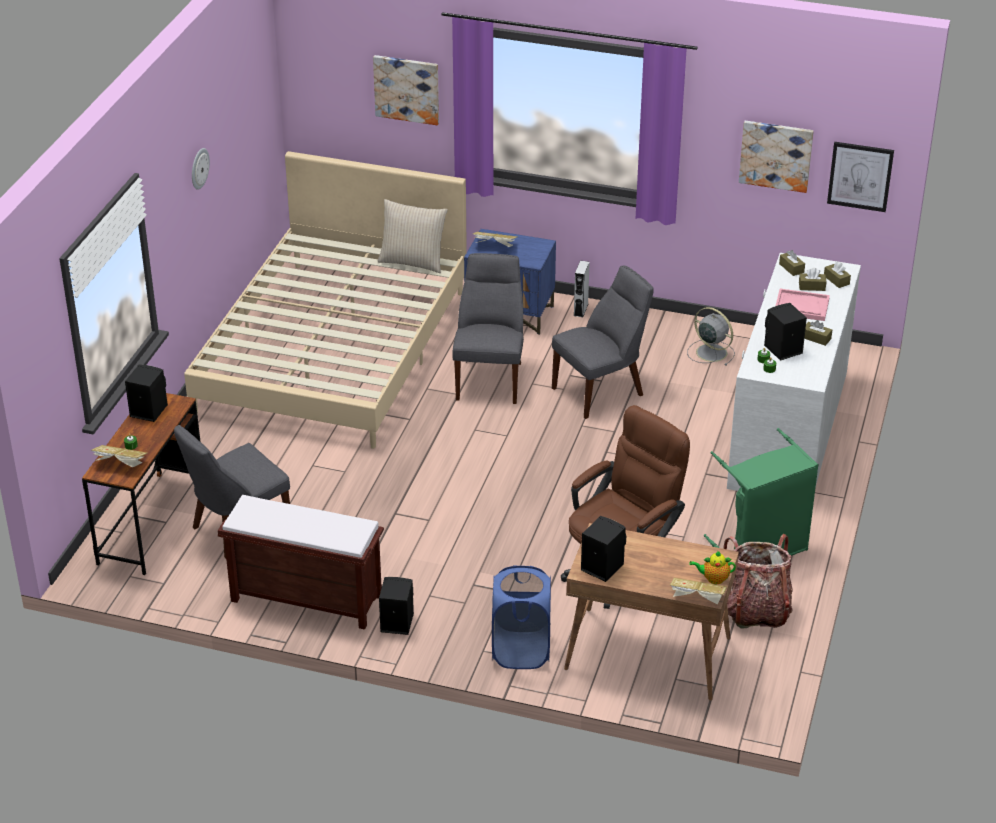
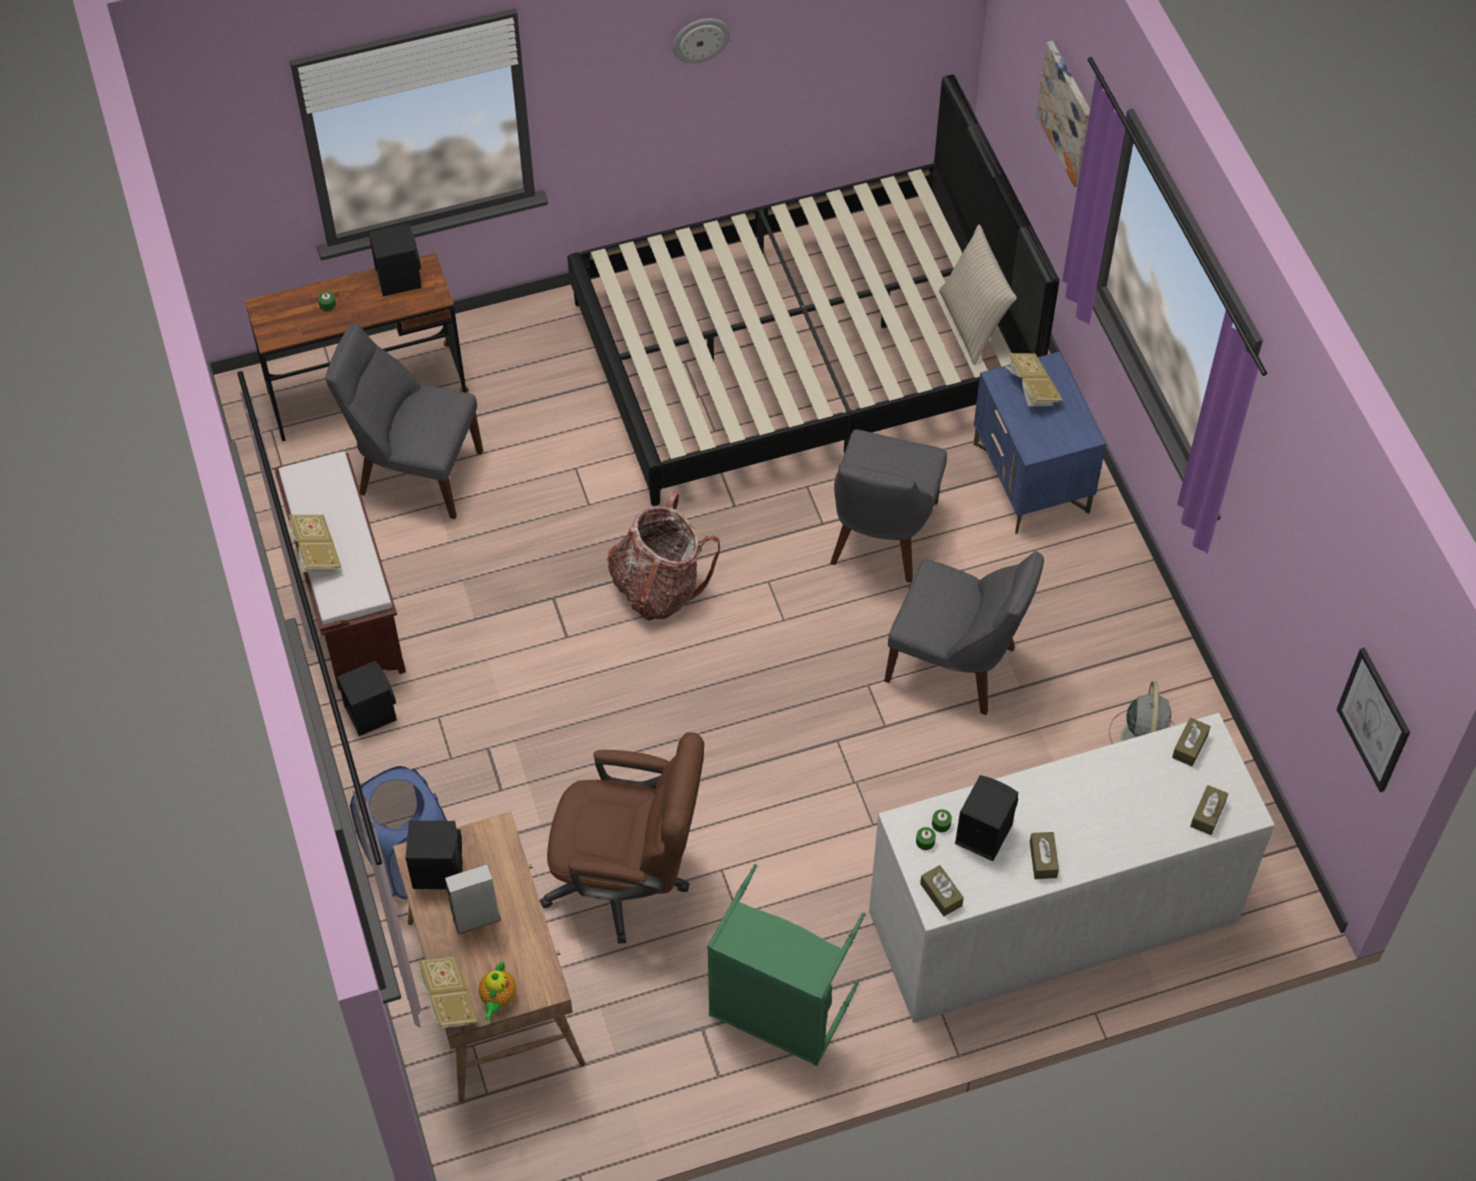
camera: 55 degrees right, 20 degrees up
book [91,445,147,468] -> book moved to [287,515,341,572]
beige bed [184,151,467,449] -> black bed [567,75,1059,506]
grey chair [452,253,524,404] -> grey chair turned 135 degrees clockwise [830,430,947,583]
grey speaker [574,260,590,317] -> grey speaker moved to [445,864,501,934]
teapot [689,551,736,584] -> teapot turned 135 degrees counterclockwise [479,962,516,1021]
backpack [723,534,793,628] -> backpack moved to [607,491,720,620]
picture [739,121,814,193] -> none
pink tray [776,289,830,321] -> none
brown tissue box [799,268,826,291] -> brown tissue box moved to [920,865,964,916]

